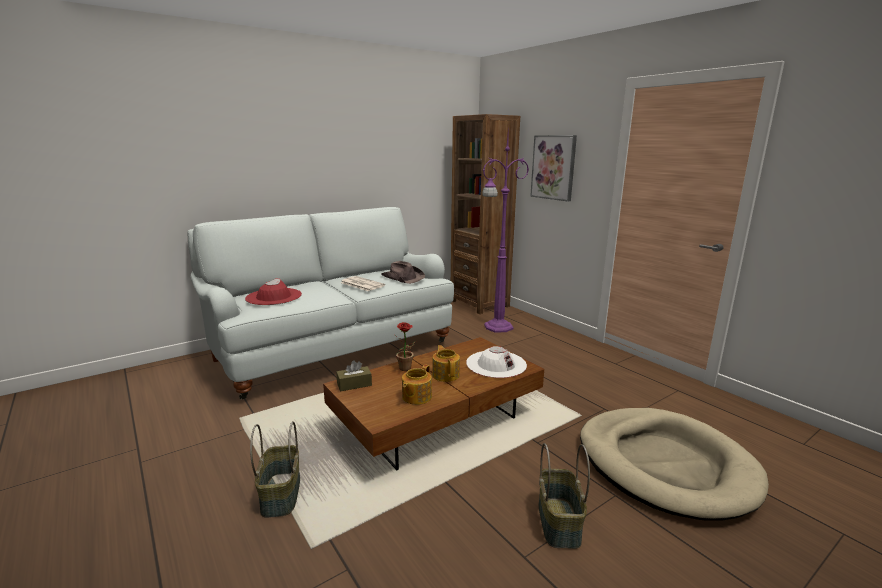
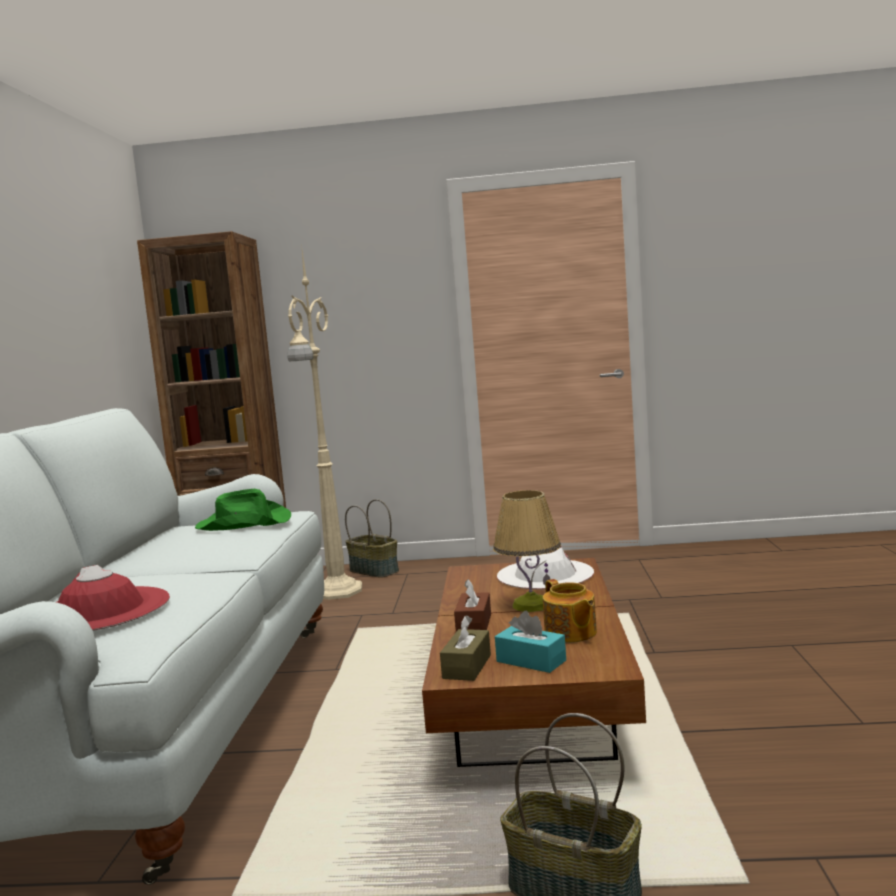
camera: 50 degrees left, 10 degrees down
newspaper [340,276,385,291] -> none
brown hat [381,261,425,284] -> green hat [195,489,291,531]
potted plant [395,322,416,371] -> brown tissue box [454,579,491,632]
teapot [432,345,460,382] -> table lamp [493,490,561,612]
purple floor lamp [482,125,529,333] -> beige floor lamp [287,250,362,600]
picture [530,135,577,202] -> none
basket [539,443,590,549] -> basket moved to [345,499,399,578]
beige dog bed [580,408,769,521] -> none
none -> turquoise tissue box [495,611,566,673]

